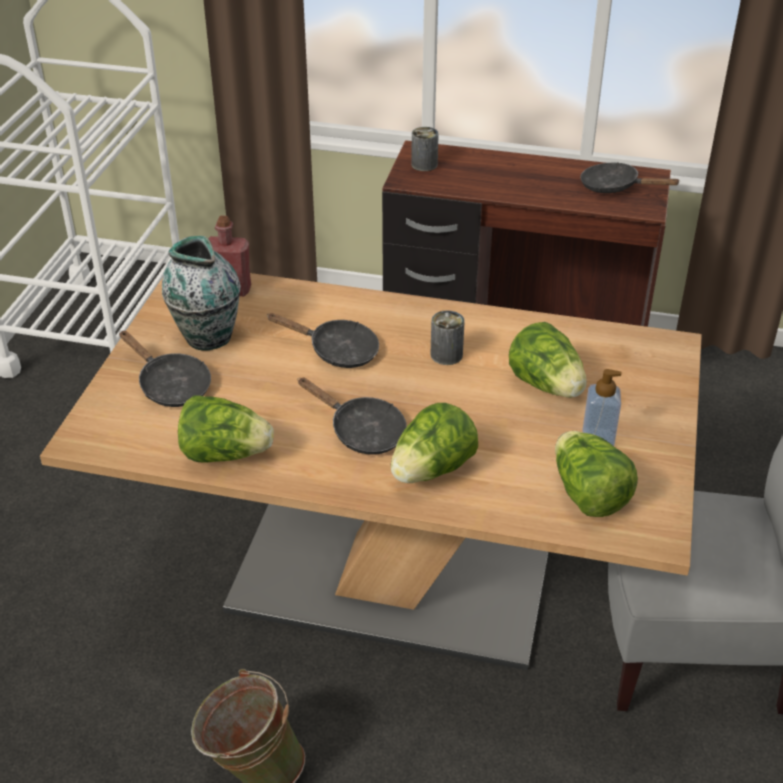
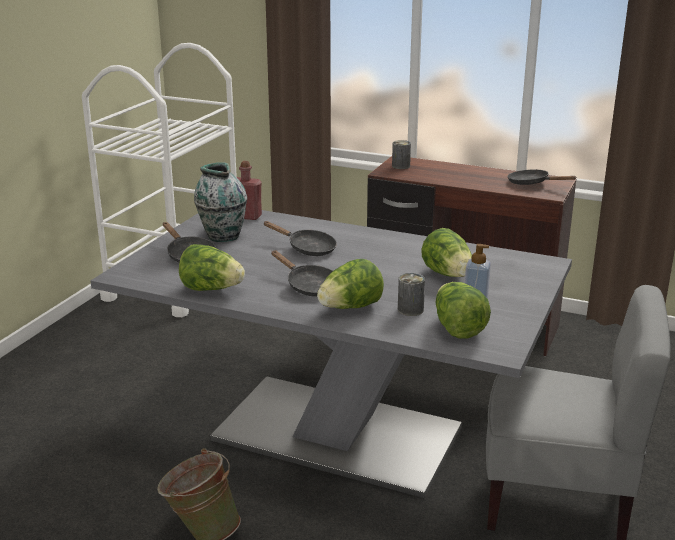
camera: 10 degrees right, 15 degrees down
brown dining table [40,273,702,670] -> grey dining table [90,210,572,498]
can [430,310,465,365] -> can moved to [398,273,425,316]

